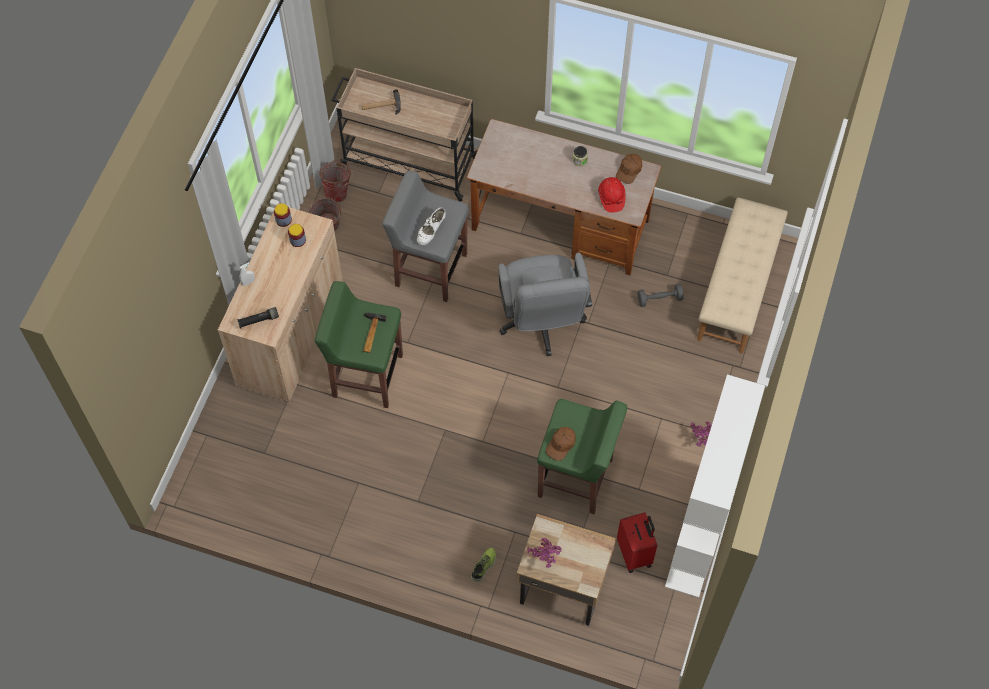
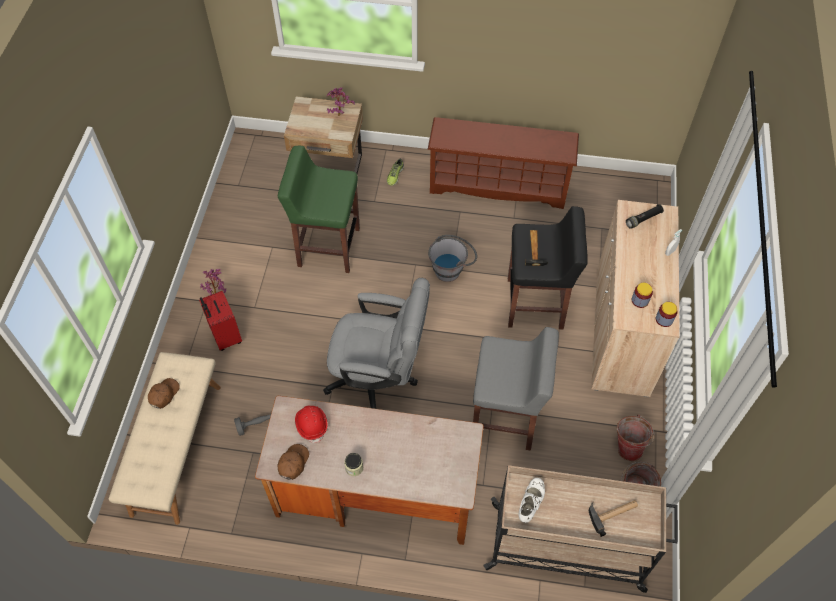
camera: 170 degrees right, 5 degrees down
green stool [315,281,403,408] -> black stool [508,206,588,329]
white shoe [417,207,446,245] -> white shoe moved to [519,478,545,523]
grey office chair [498,253,592,356] -> grey office chair turned 120 degrees clockwise [323,278,430,409]
brown cap [546,427,576,461] -> brown cap moved to [148,378,180,409]
red suitcase [617,512,657,573] -> red suitcase moved to [199,291,242,351]
white bookcase [665,375,765,598] -> none
none -> brown shoe rack [428,117,579,209]
none -> grey bucket [428,235,477,282]

